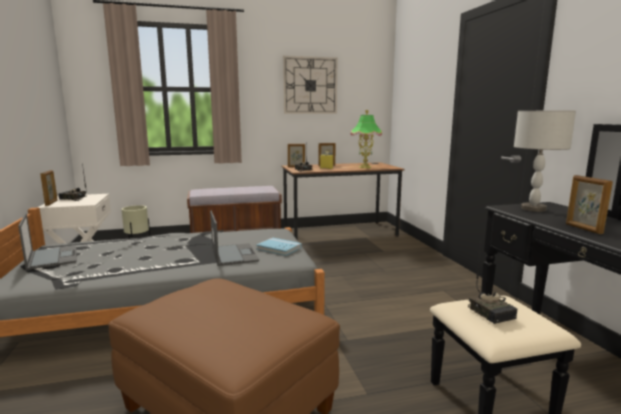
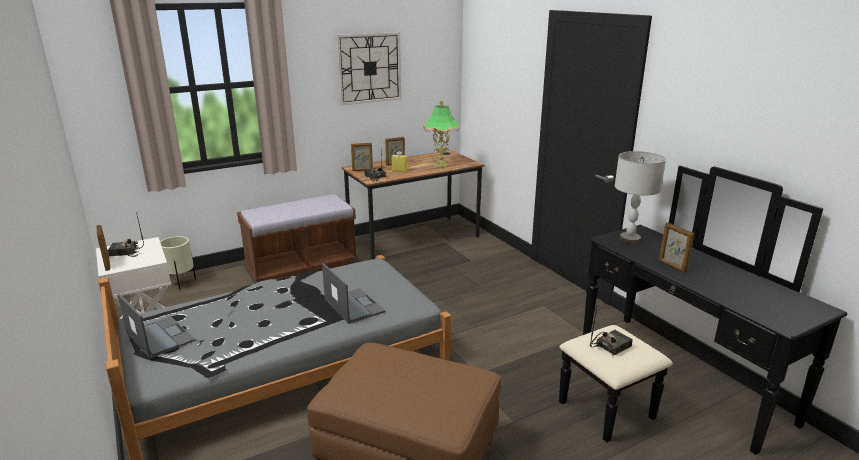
camera: 15 degrees left, 10 degrees up
blue book [256,238,302,256] -> none
radio [468,239,517,324] -> radio turned 90 degrees counterclockwise [590,308,633,356]

